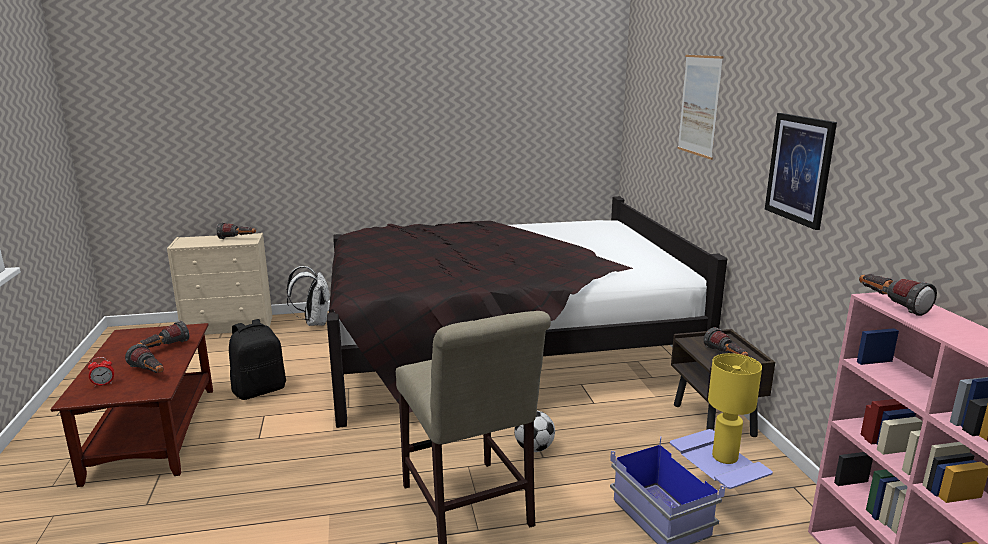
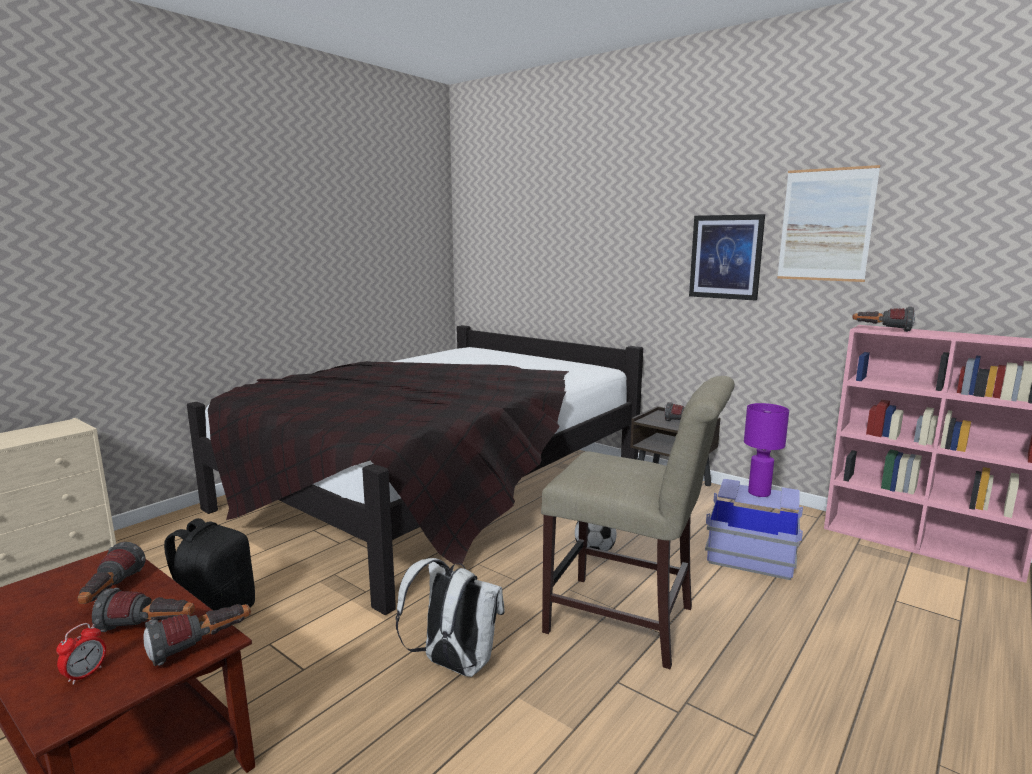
camera: 40 degrees left, 5 degrees down
flashlight [217,222,256,239] -> flashlight moved to [143,604,251,666]
white backpack [287,266,330,326] -> white backpack moved to [395,558,505,677]
picture [677,55,723,160] -> picture moved to [777,165,880,282]
yellow table lamp [708,353,762,464] -> purple table lamp [744,403,789,497]

